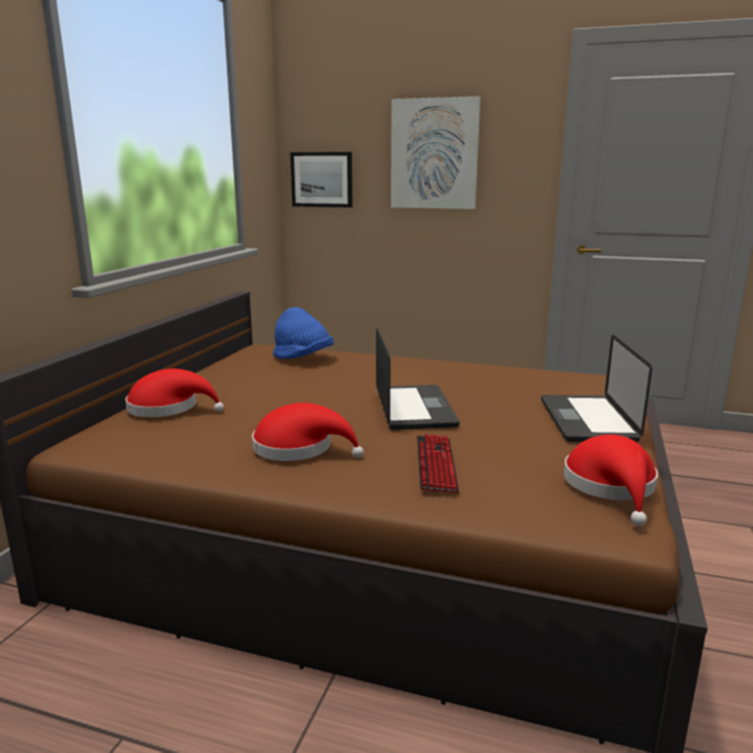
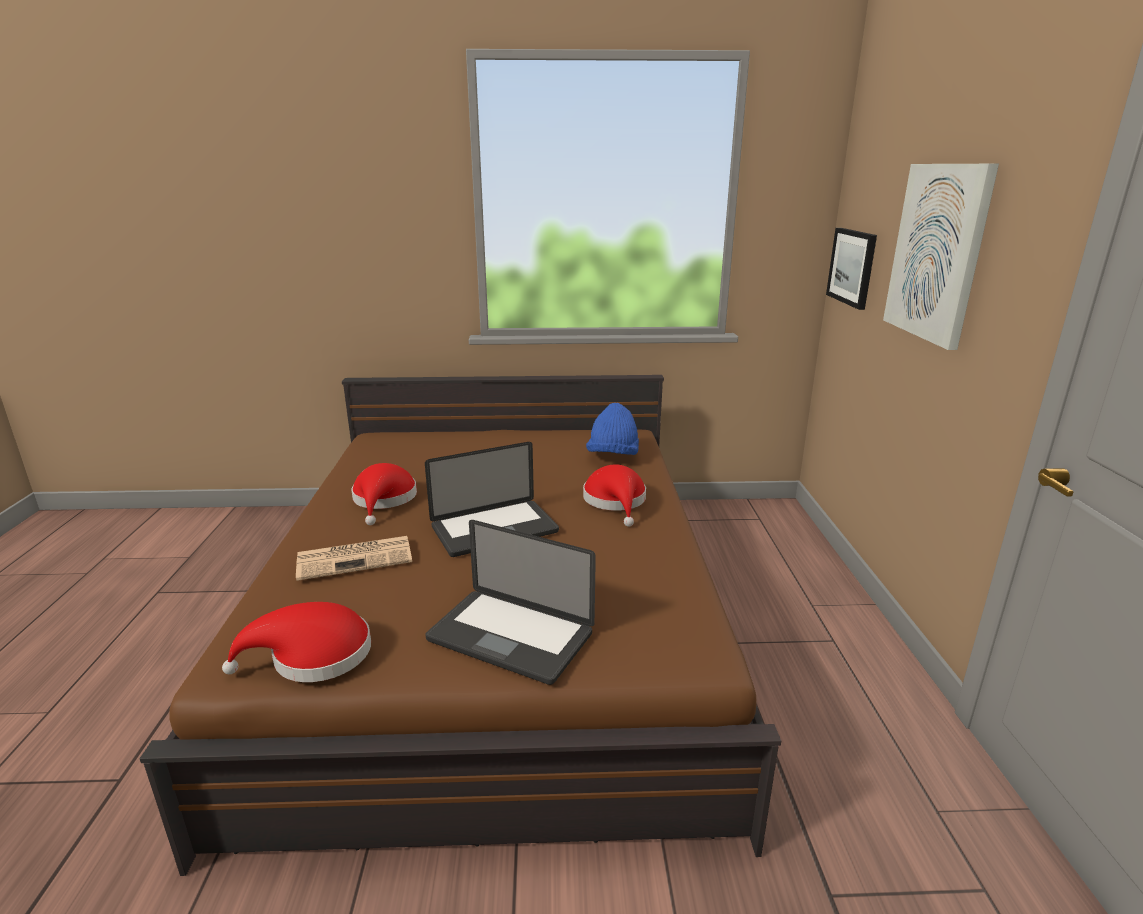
camera: 70 degrees right, 5 degrees up
red hat [125,369,224,417] -> red hat moved to [583,464,646,527]
keyboard [417,434,459,493] -> newspaper [296,536,412,581]
laptop [541,334,652,442] -> laptop turned 135 degrees counterclockwise [425,520,596,685]

